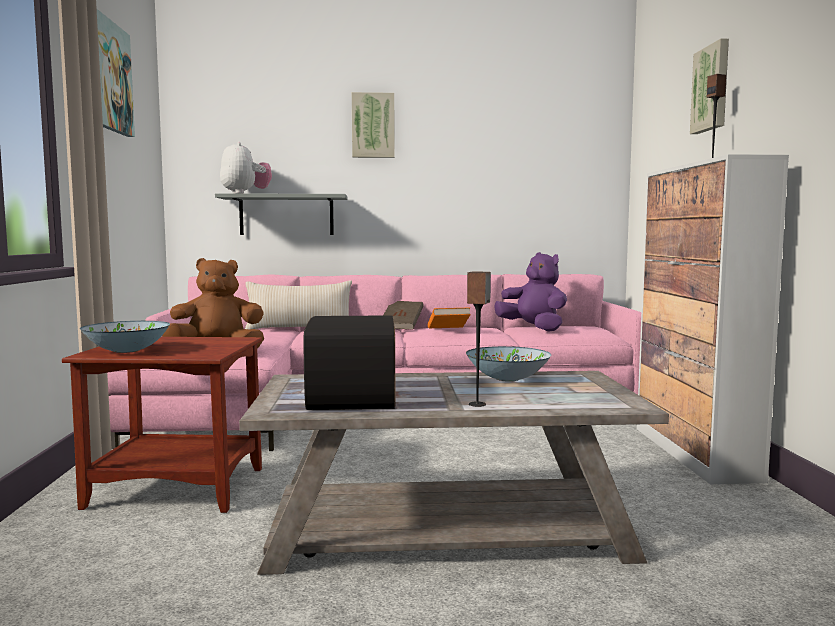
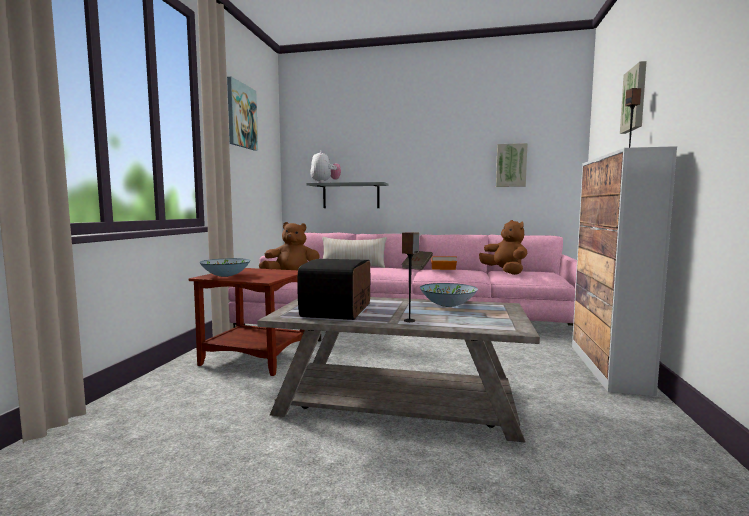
camera: 15 degrees right, 0 degrees up
picture [352,92,395,158] -> picture moved to [496,143,528,187]
purple plush toy [494,252,567,332] -> brown plush toy [479,220,527,275]

